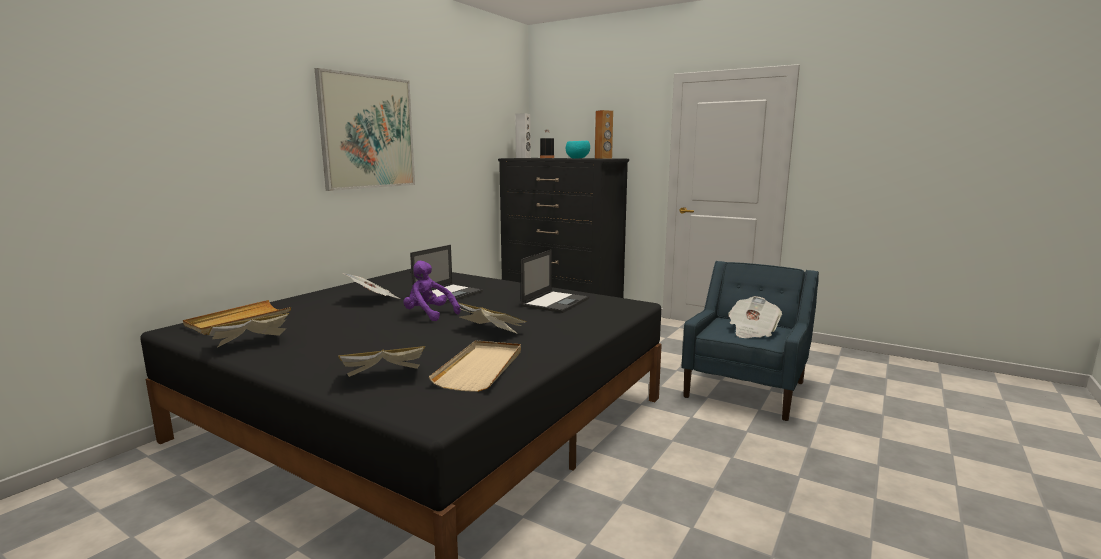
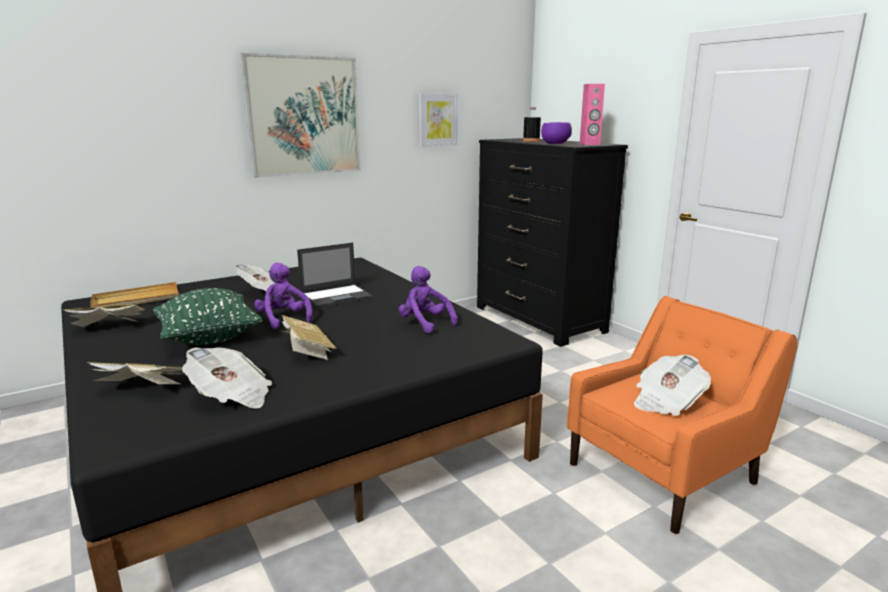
camera: 25 degrees right, 5 degrees up
beige tray [429,340,521,392] -> newspaper [182,347,272,409]
white speaker [515,113,531,158] -> none
laptop [521,250,589,313] -> purple plush toy [399,266,458,333]
turquoise bowl [566,141,590,159] -> purple bowl [541,122,572,144]
brown speaker [595,110,613,159] -> pink speaker [580,84,605,145]
blue armchair [681,261,819,421] -> orange armchair [567,296,798,534]
none -> green pillow [153,288,262,345]
none -> picture [419,94,458,147]

